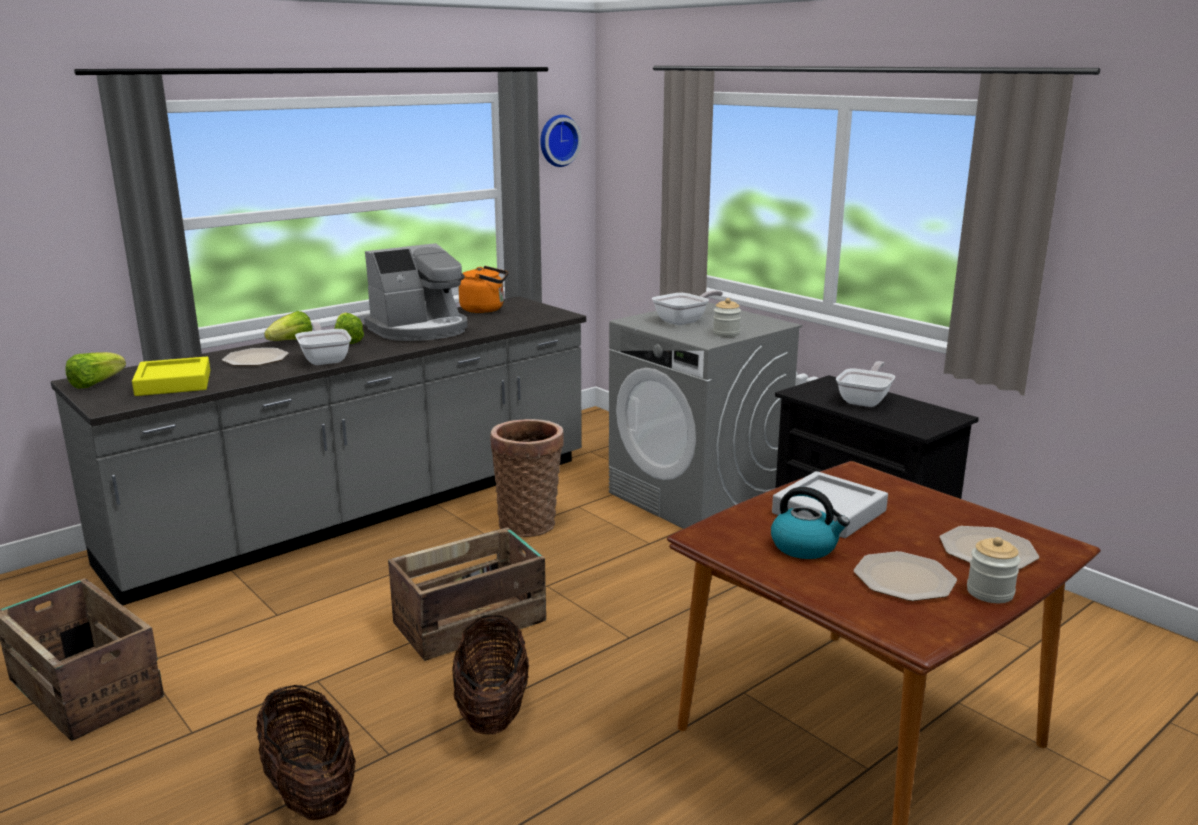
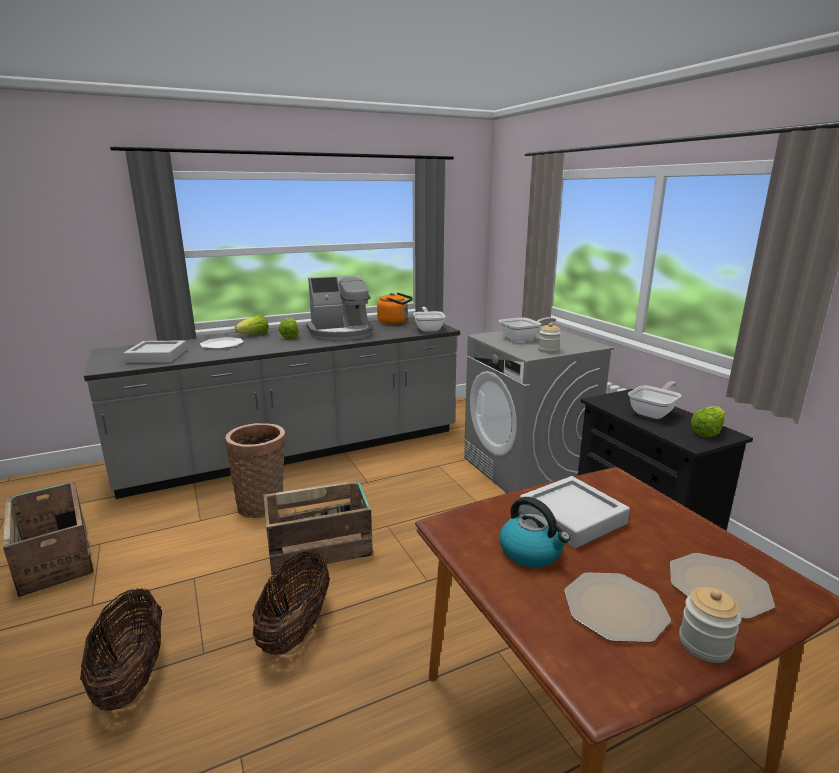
camera: 15 degrees right, 0 degrees up
lettuce [66,352,126,389] -> lettuce moved to [691,406,725,437]
yellow tray [132,357,210,396] -> grey tray [123,340,187,363]
frying pan [295,322,351,365] -> frying pan moved to [413,307,446,331]
basket [490,419,564,537] -> basket moved to [225,423,286,518]
wall clock [540,115,582,167] -> none

